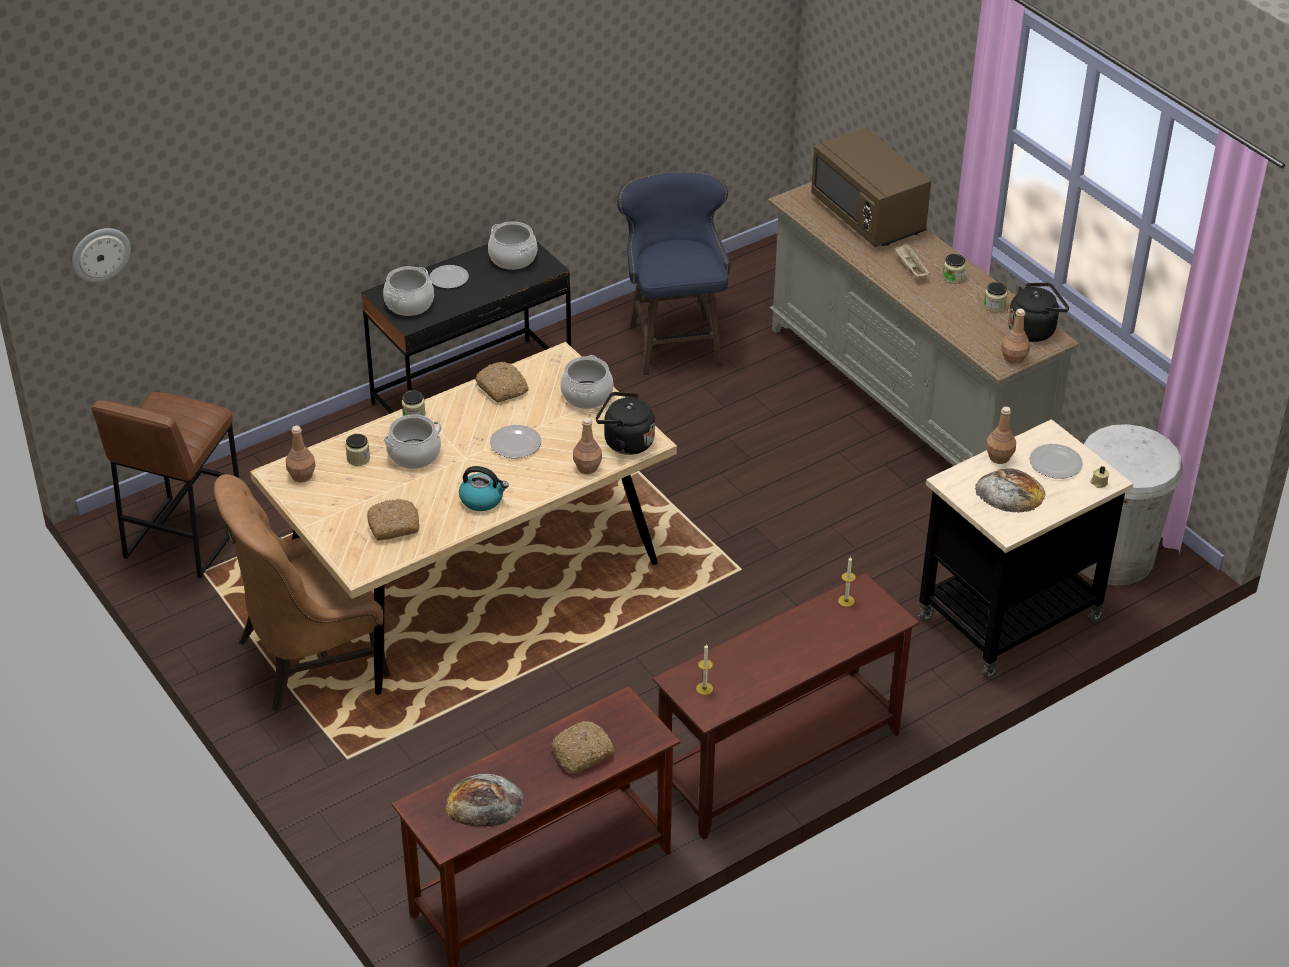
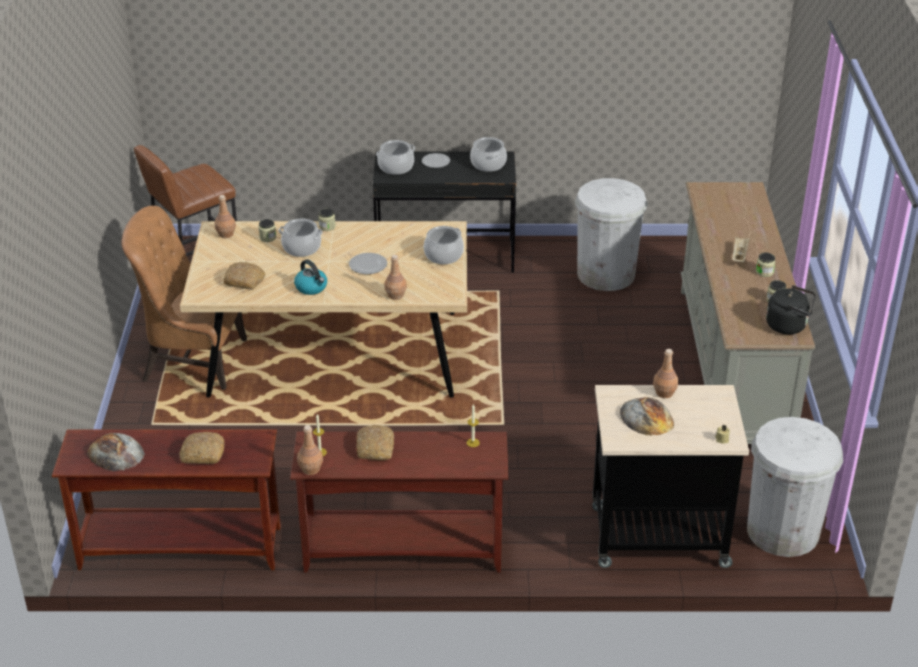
camera: 35 degrees right, 5 degrees down
wall clock [72,228,131,283] -> none
bread [475,362,529,402] -> bread moved to [356,425,394,460]
black kettle [596,392,655,455] -> none
blue stool [617,171,730,375] -> white trash can [575,178,648,291]
brown microwave [811,128,931,247] -> none
brown bottle [1001,309,1030,364] -> brown bottle moved to [297,425,323,475]
plate [1030,444,1083,479] -> none

